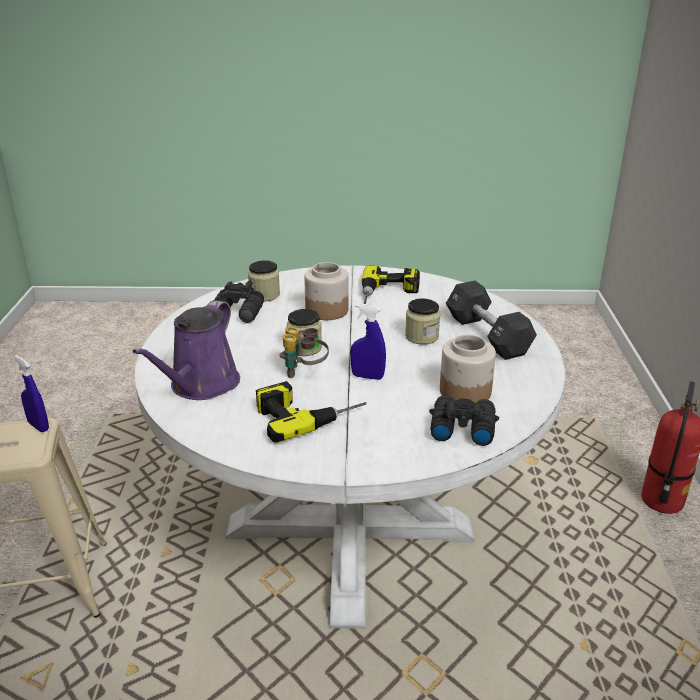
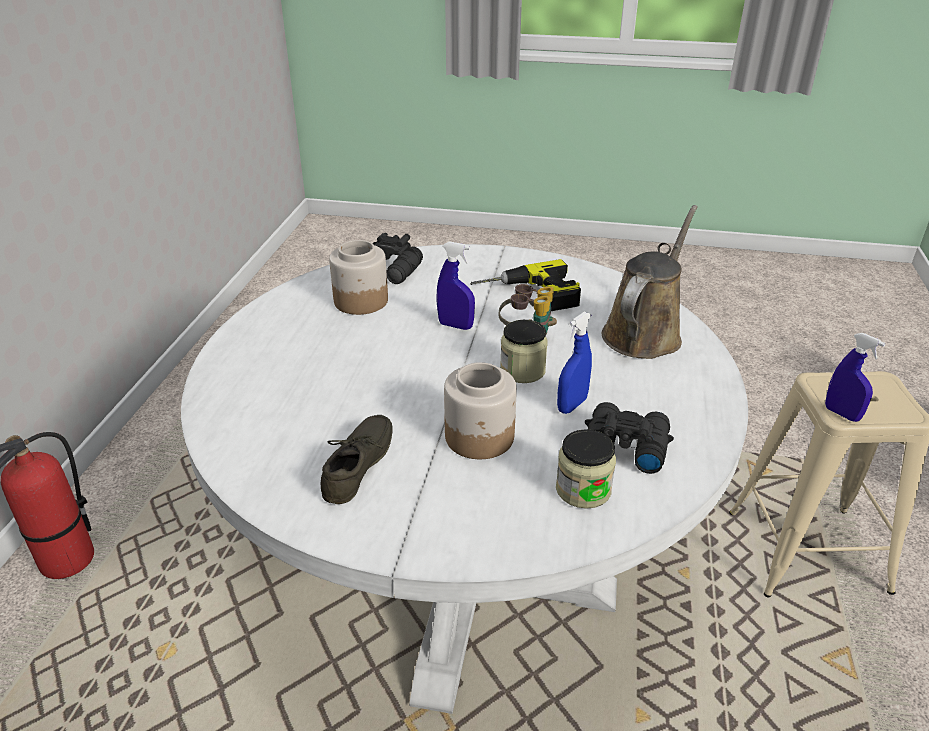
camera: 170 degrees left, 5 degrees up
purple watering can [132,301,240,400] -> brown watering can [602,205,698,359]
power drill [362,266,420,304] -> grey shoe [320,415,393,504]
jar [405,298,440,345] -> none
black dumbbell [446,281,537,360] -> none
none -> blue spray bottle [557,312,592,414]

